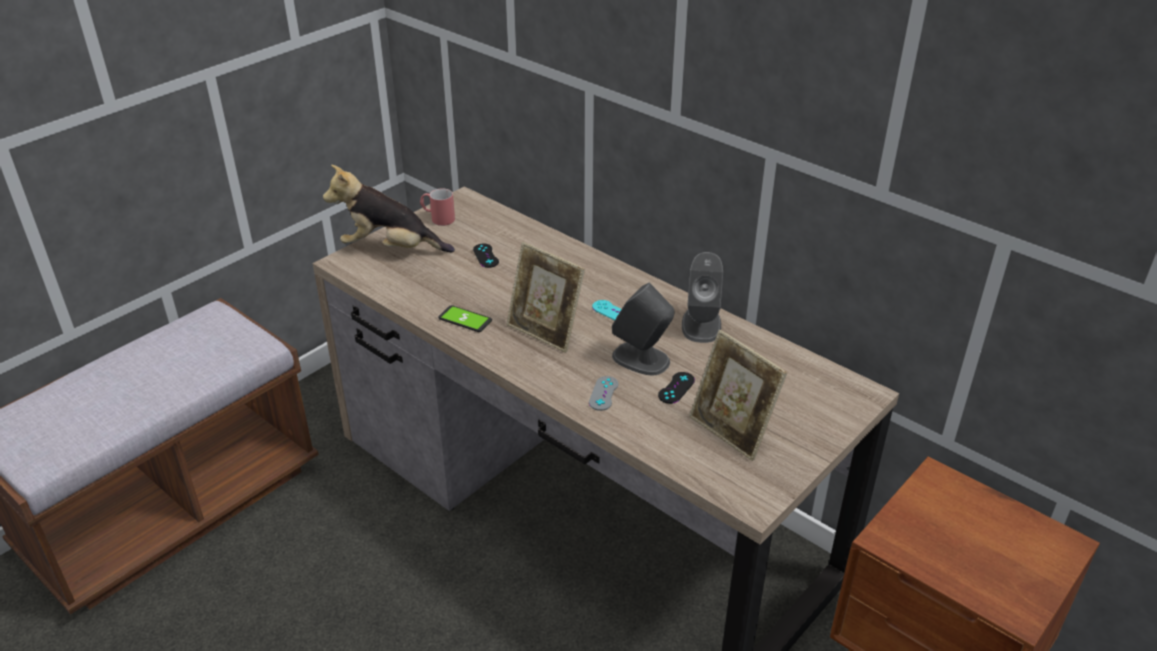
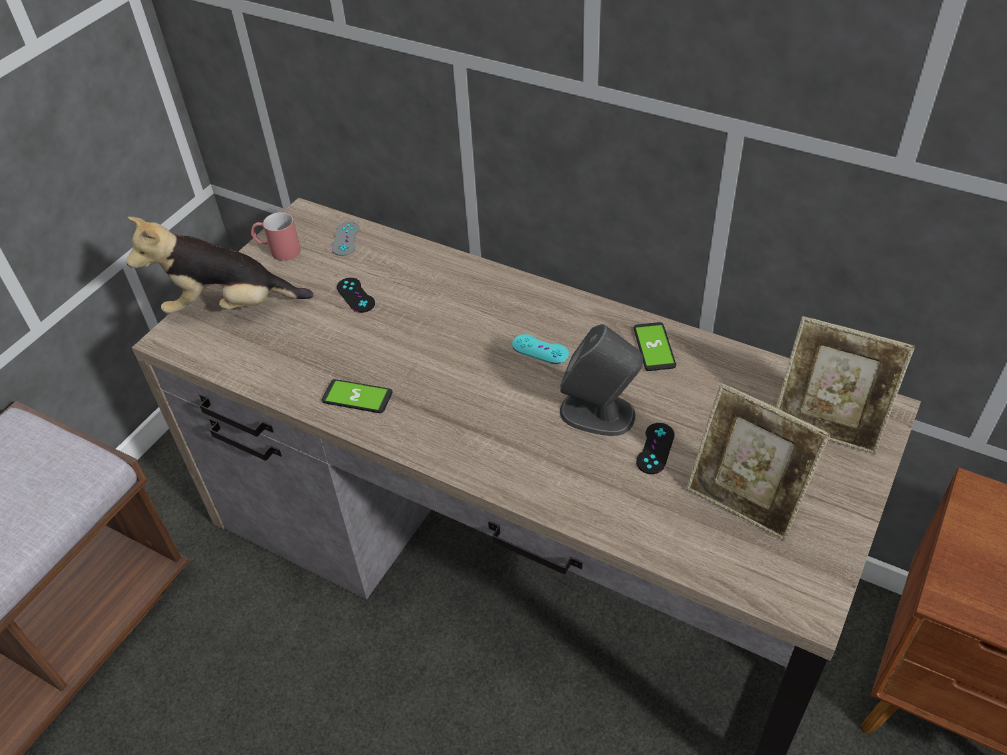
camera: 10 degrees left, 10 degrees up
picture frame [507,242,585,353] -> picture frame moved to [776,316,915,455]
grey game controller [589,376,618,411] -> grey game controller moved to [332,221,359,256]
grey speaker [682,252,723,343] -> phone [634,322,676,371]

